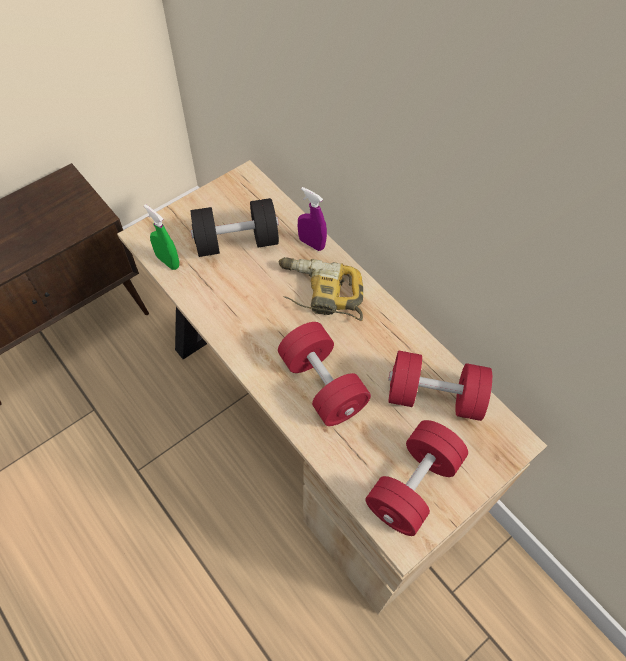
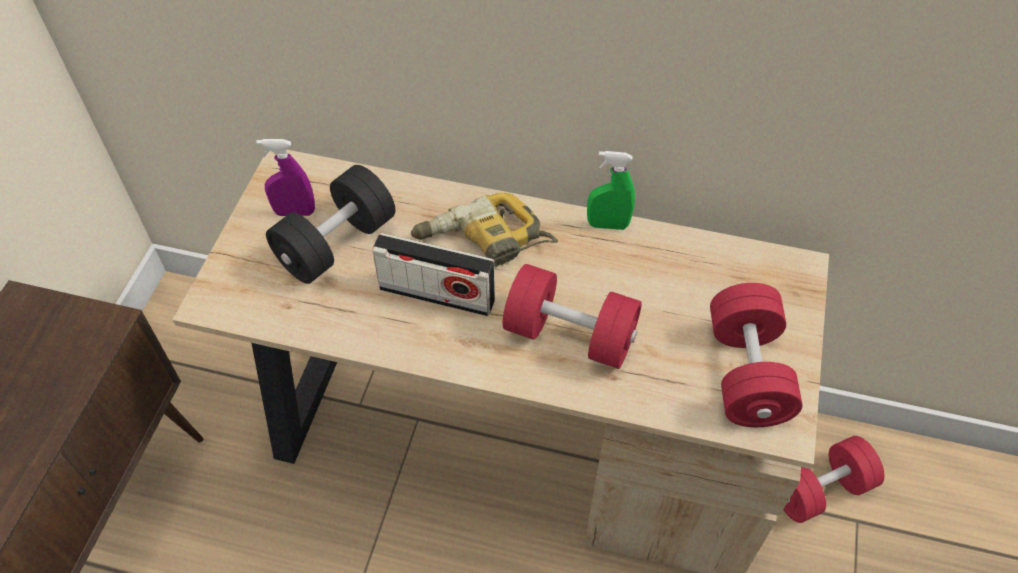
camera: 35 degrees left, 5 degrees down
green spray bottle [144,204,179,270] -> green spray bottle moved to [587,151,635,230]
purple spray bottle [298,187,327,251] -> purple spray bottle moved to [256,139,315,216]
red dumbbell [388,350,492,421] -> red dumbbell moved to [783,436,885,523]
none -> radio [372,233,495,316]

